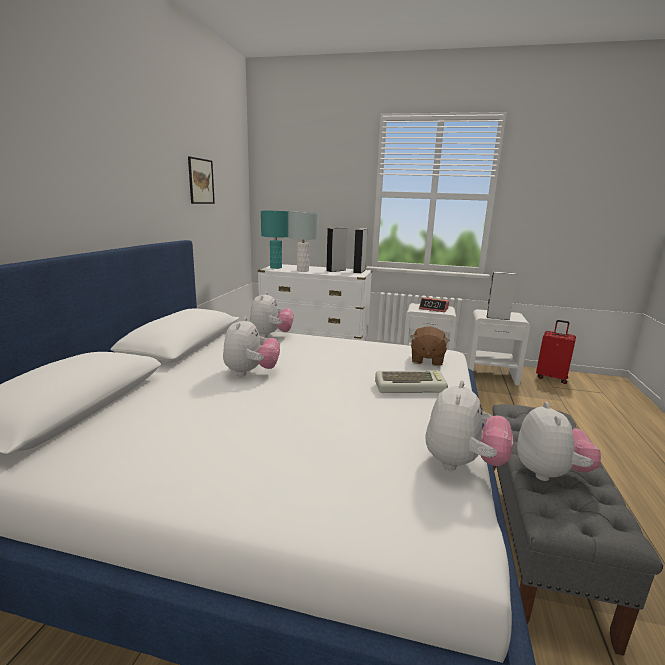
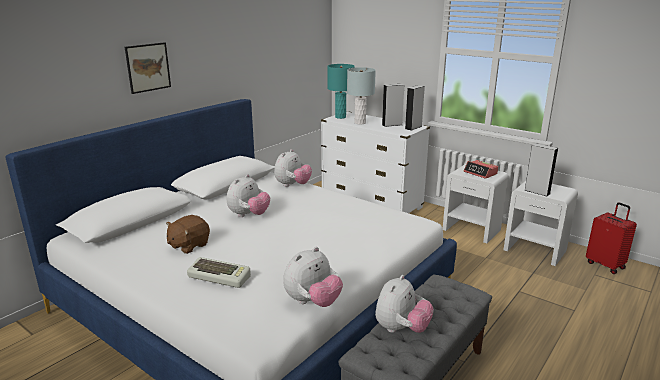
camera: 25 degrees right, 5 degrees up
picture [188,156,215,204] -> picture moved to [125,42,171,94]
keyboard [375,371,448,393] -> keyboard moved to [187,257,251,288]
brown plush toy [410,326,450,366] -> brown plush toy moved to [166,215,210,254]

